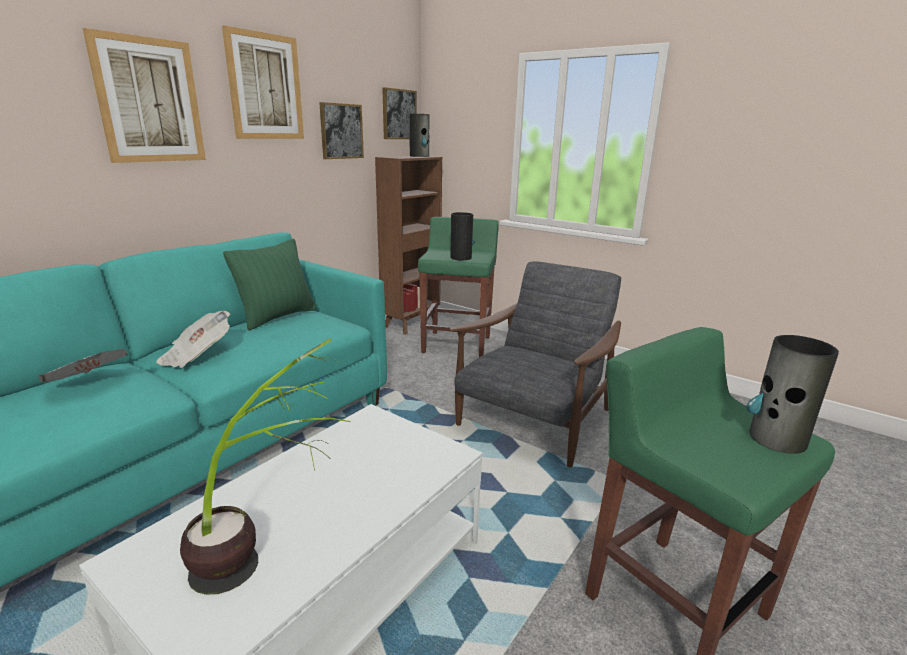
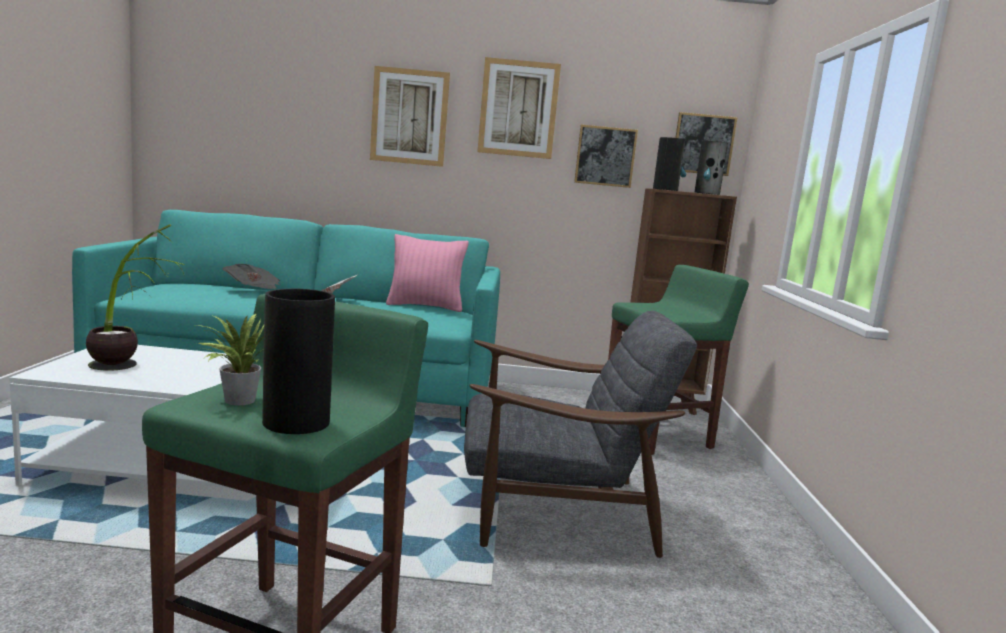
camera: 55 degrees right, 10 degrees down
green pillow [223,239,316,330] -> pink pillow [386,234,469,312]
vase [450,212,475,260] -> vase moved to [653,137,686,191]
none -> potted plant [196,313,264,405]

